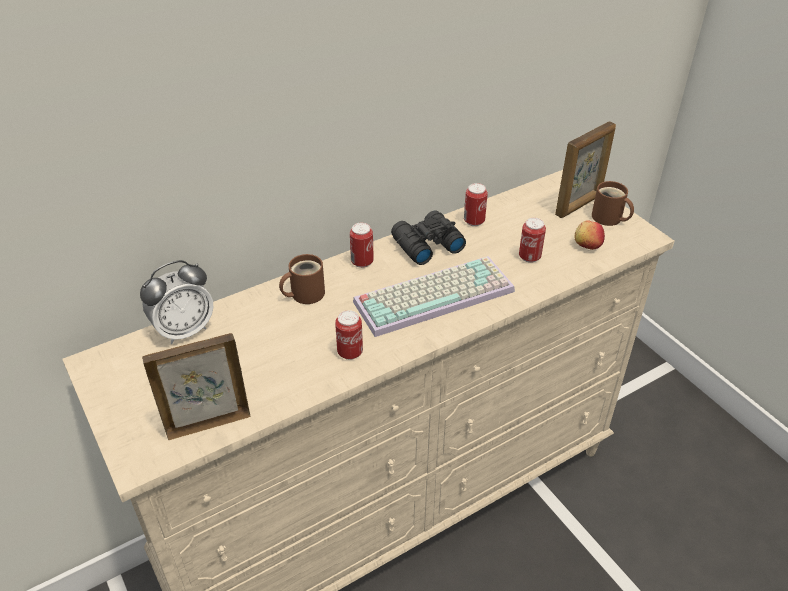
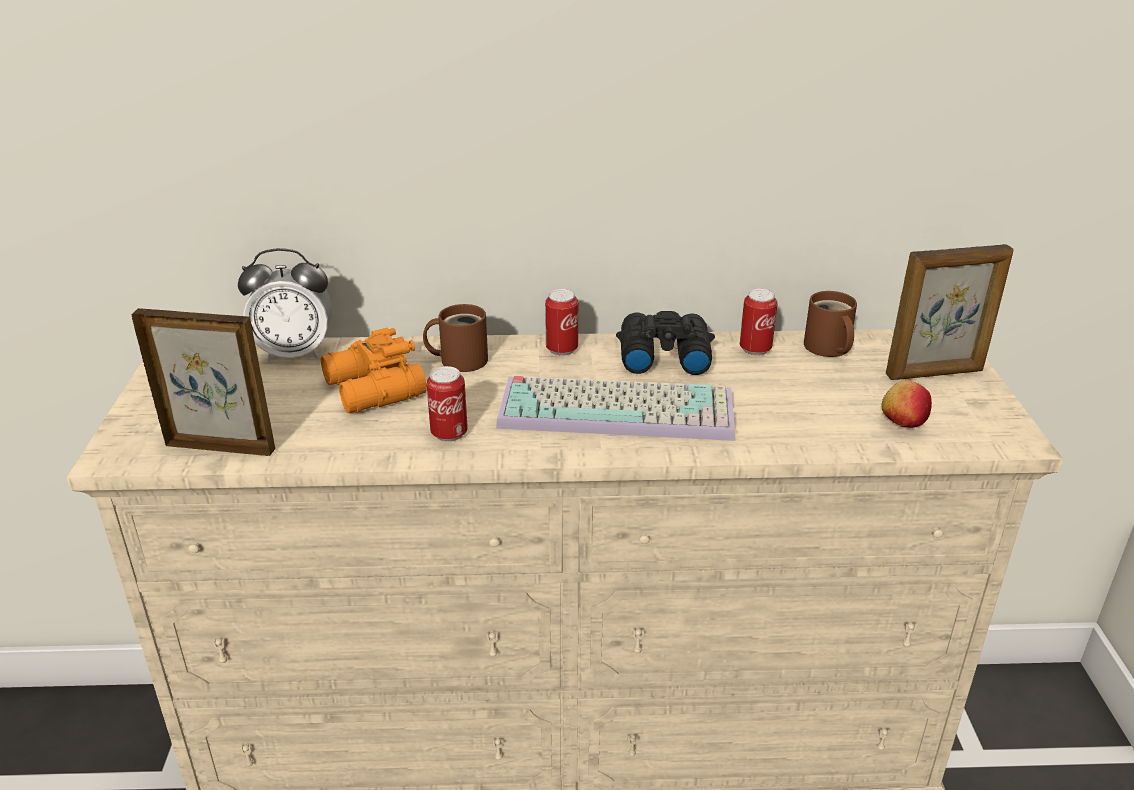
camera: 30 degrees right, 10 degrees down
can [519,218,546,263] -> none
brown mug [592,181,634,226] -> brown mug moved to [804,291,857,357]
none -> orange binoculars [321,328,427,413]

